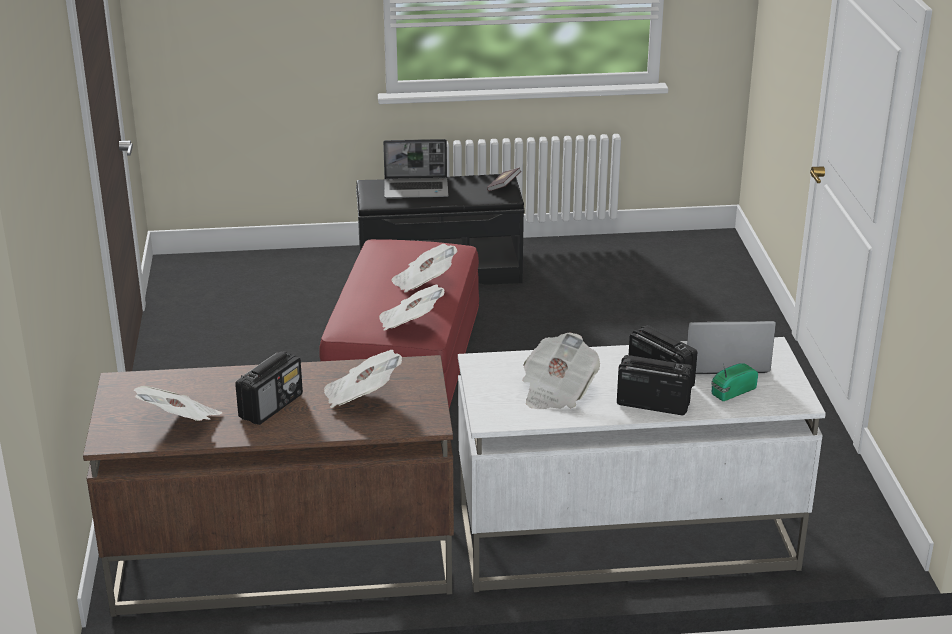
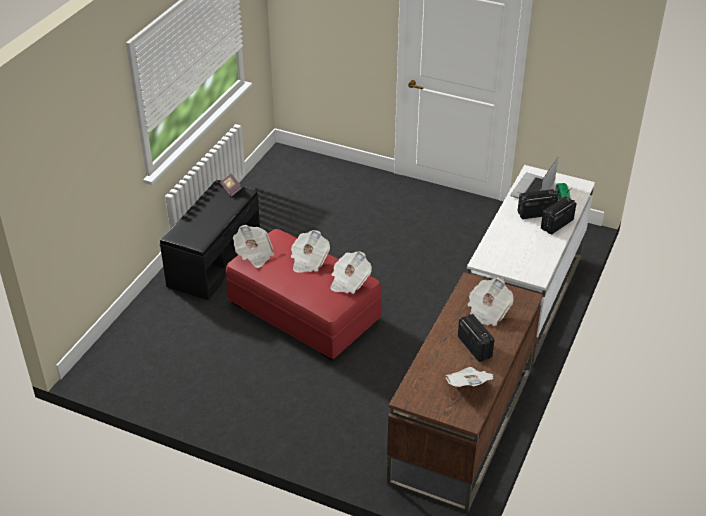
camera: 60 degrees left, 10 degrees up
laptop [383,139,449,198] -> none
newspaper [522,333,600,409] -> newspaper moved to [233,225,274,268]

